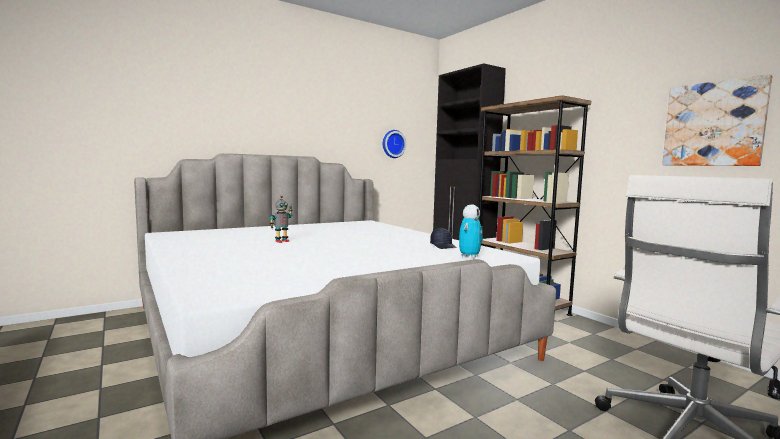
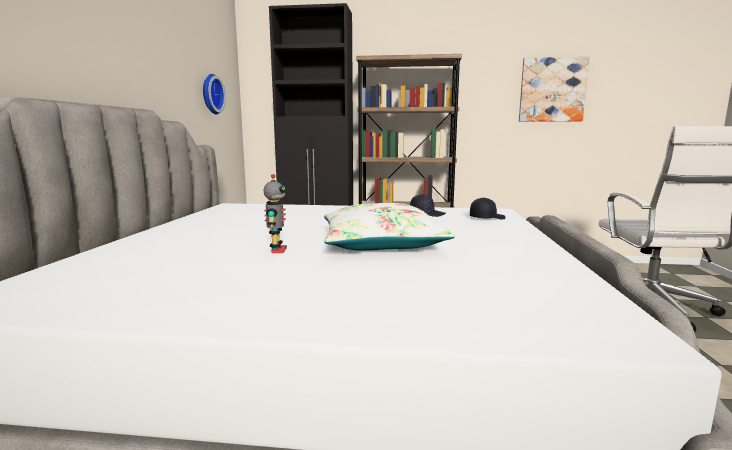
camera: 50 degrees left, 5 degrees up
toy robot [459,204,483,259] -> black cap [470,198,506,220]
none -> white pillow [324,203,455,250]

